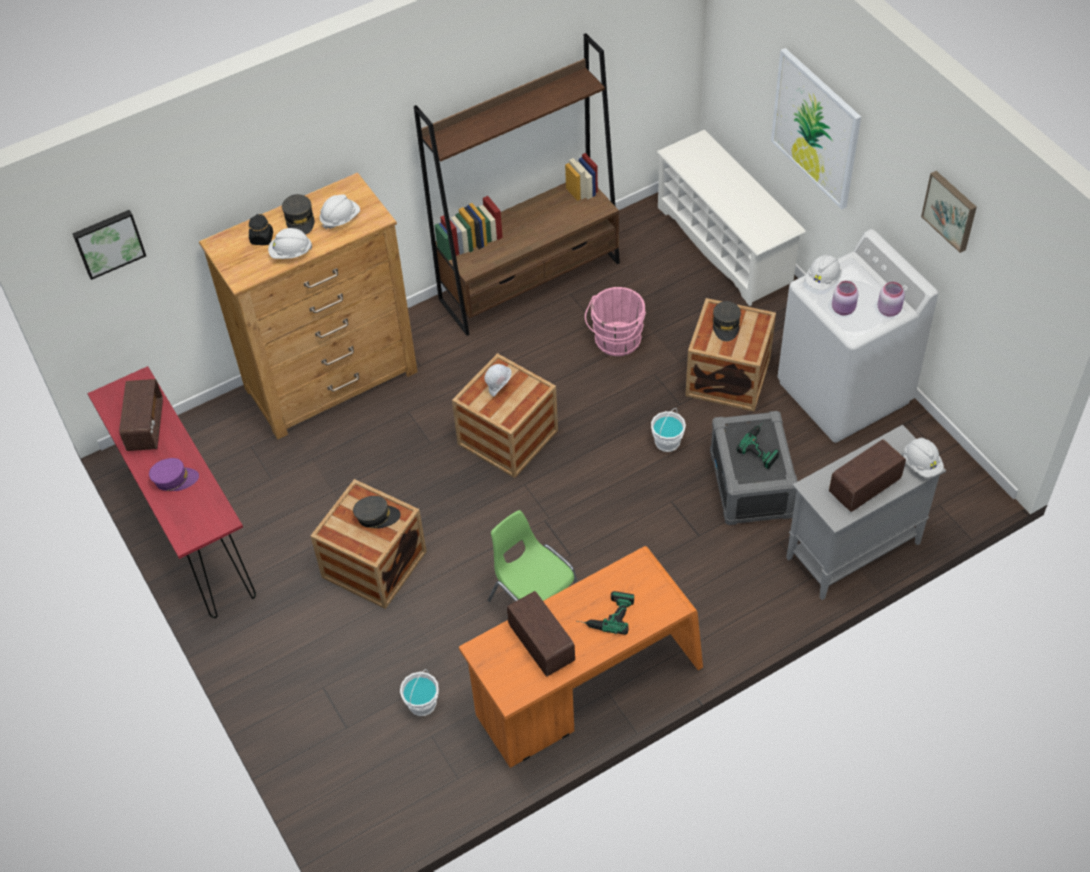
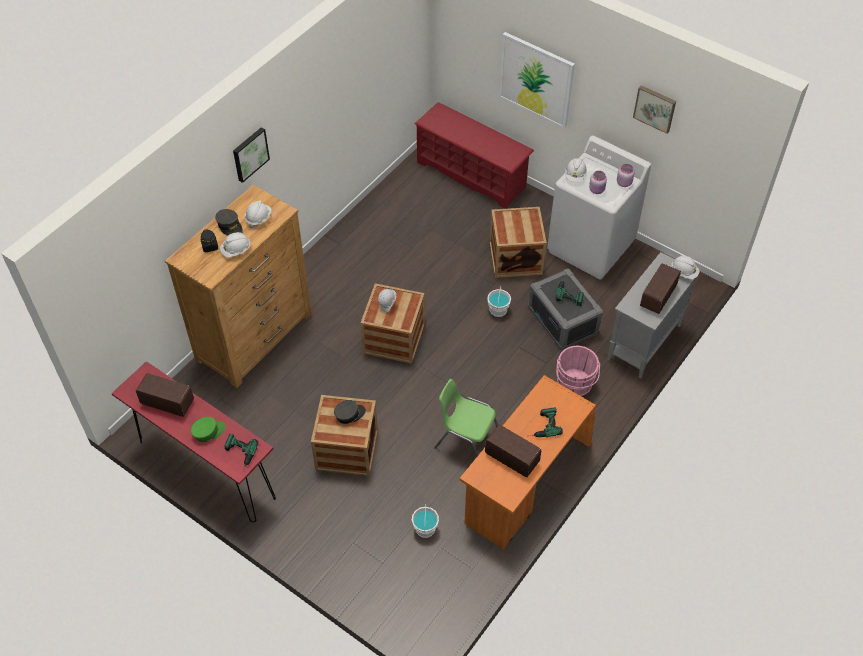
camera: 25 degrees left, 0 degrees up
picture [72,210,146,280] -> picture moved to [233,127,270,183]
radio [119,379,163,451] -> radio turned 45 degrees counterclockwise [136,373,194,417]
purple cap [149,458,199,491] -> green cap [191,417,226,442]
brown bookcase [414,33,620,336] -> none
pink bucket [585,287,646,356] -> pink bucket moved to [556,346,600,396]
white shoe rack [657,130,806,306] -> red shoe rack [415,102,534,209]
grey cap [713,301,741,341] -> none
none -> power drill [224,434,258,471]

